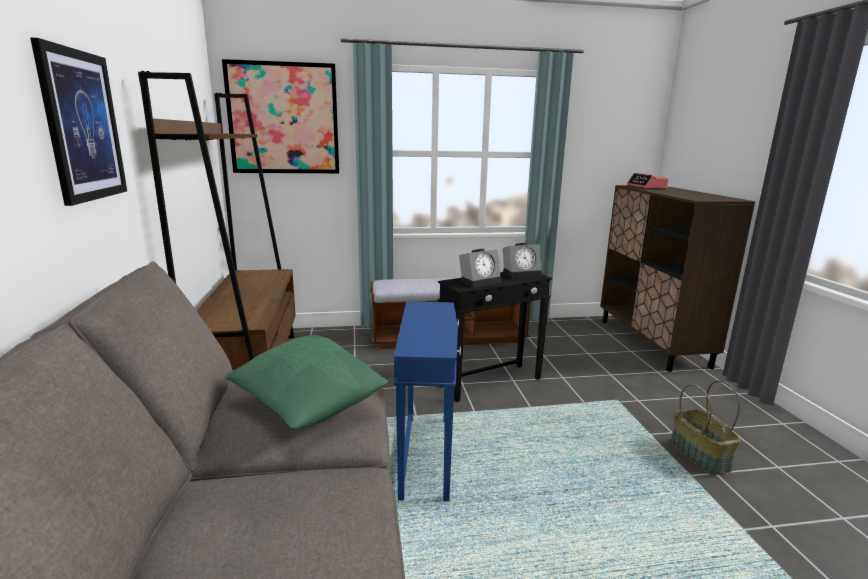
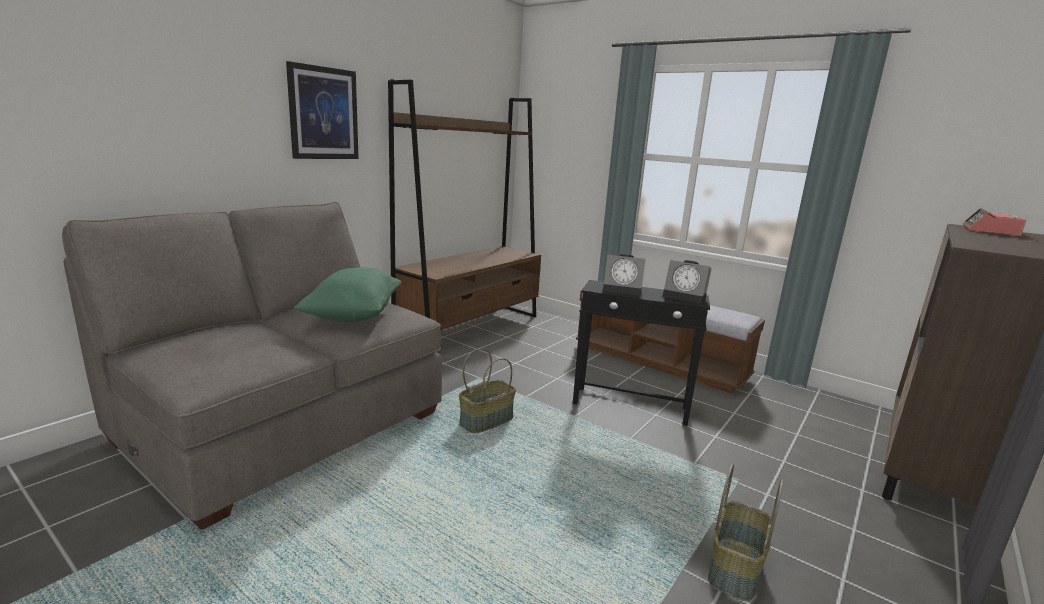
camera: 45 degrees right, 0 degrees up
picture [222,59,339,173] -> none
blue side table [394,301,461,502] -> basket [459,348,516,433]

